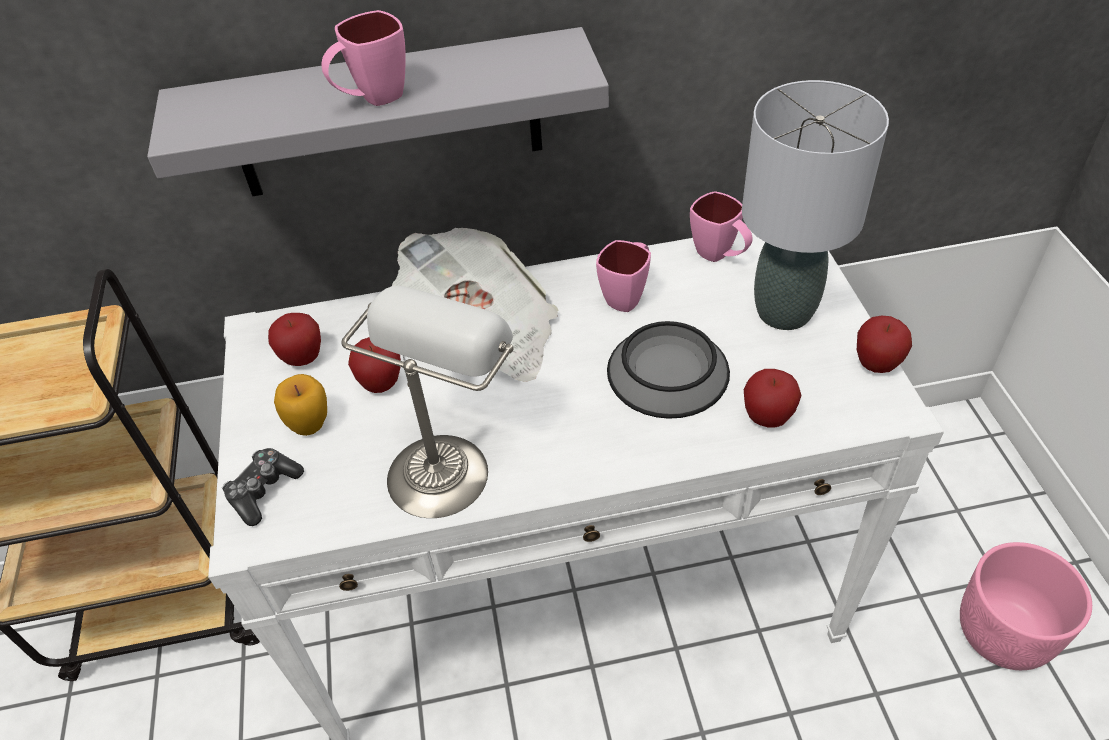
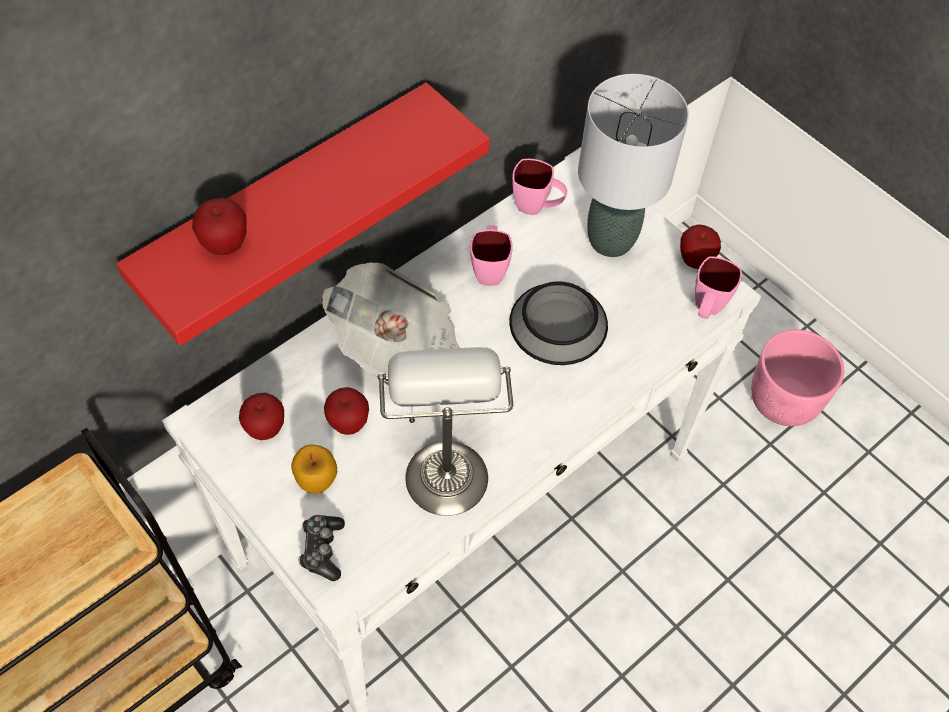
camera: 35 degrees left, 10 degrees up
grey shelf [147,27,609,196] -> red shelf [116,83,490,346]
pink mug [322,10,406,106] -> pink mug moved to [695,256,742,319]
apple [744,369,802,427] -> apple moved to [192,198,247,255]

